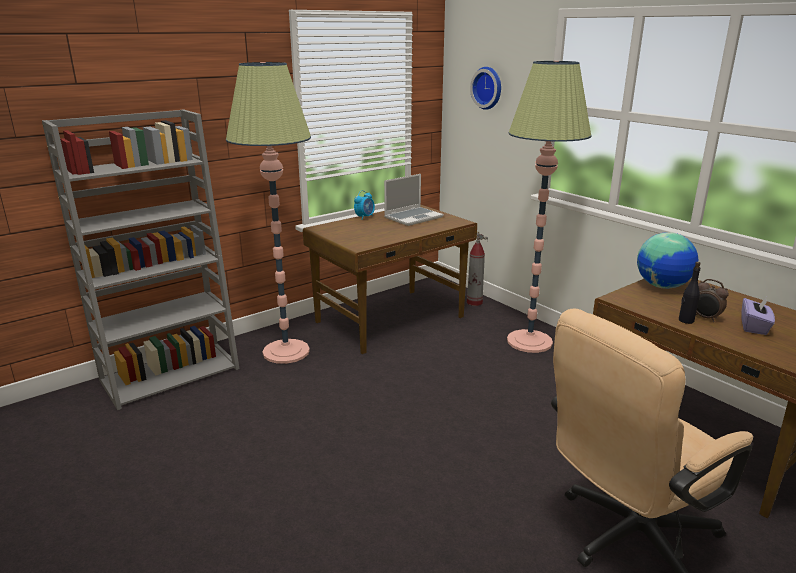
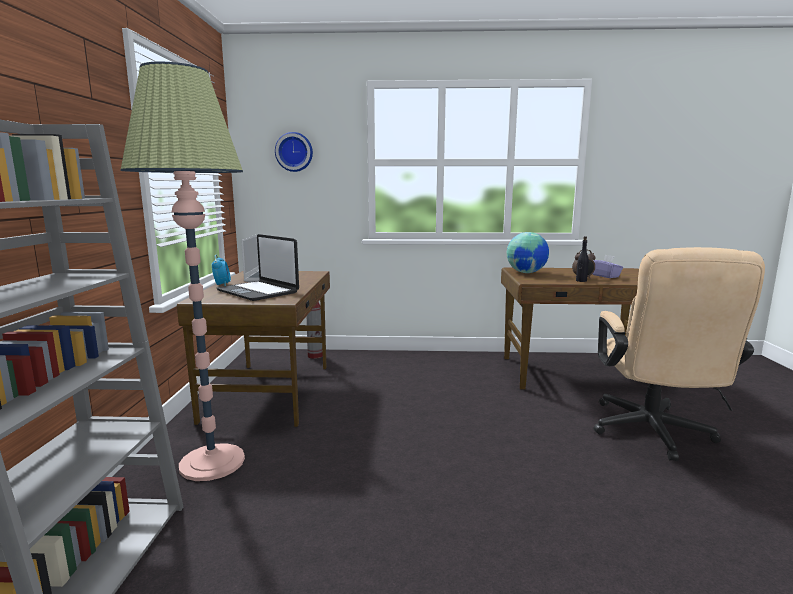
camera: 50 degrees left, 10 degrees down
floor lamp [507,61,591,353] -> none
none -> laptop [217,234,299,301]

